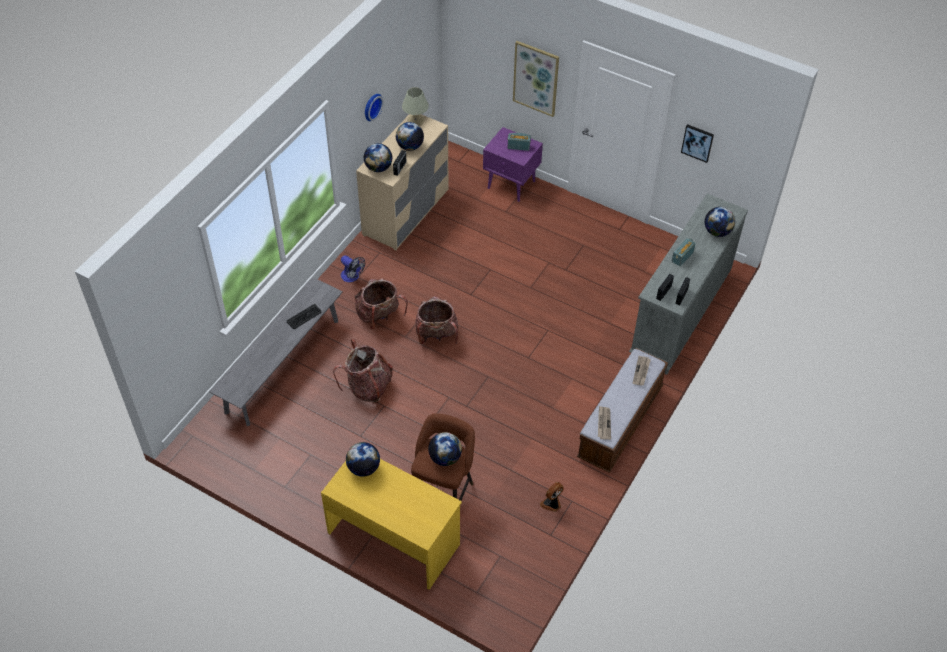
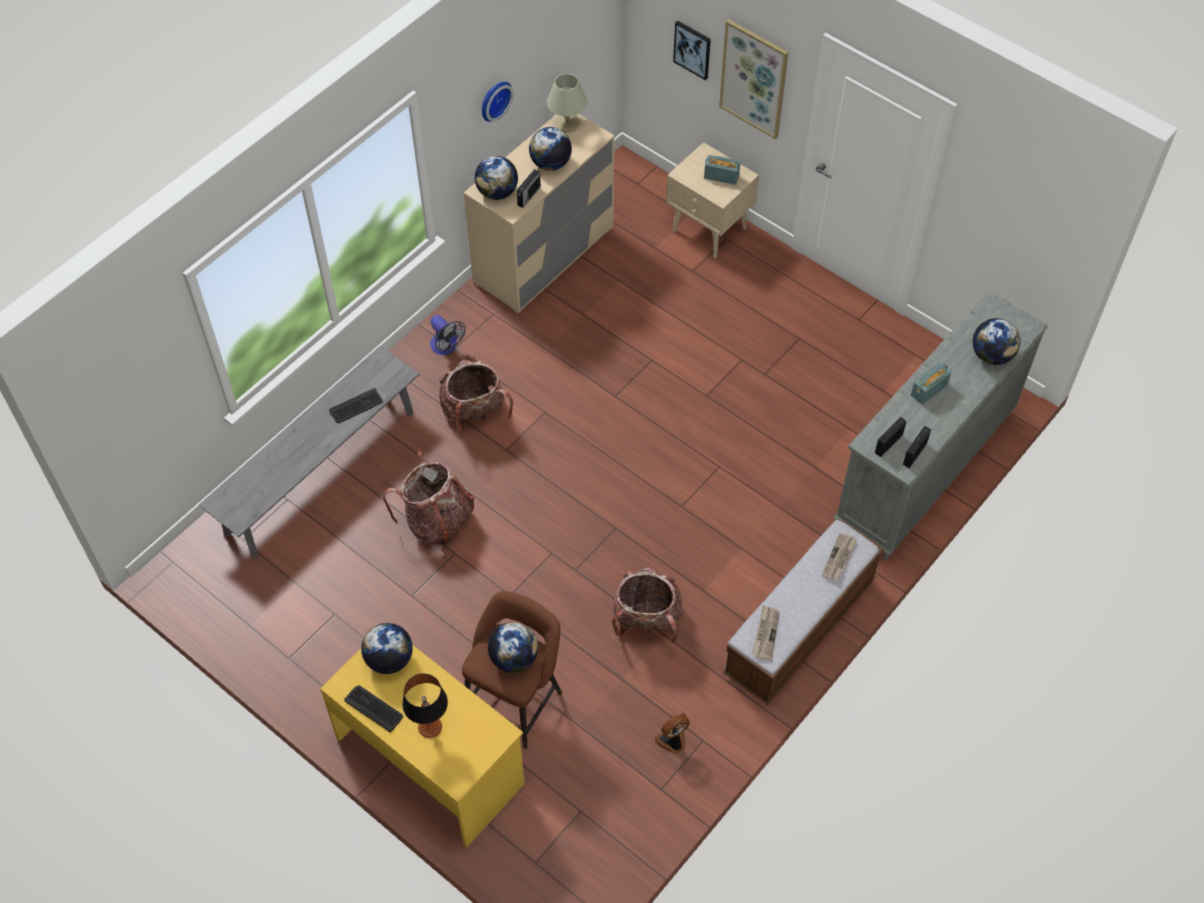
camera: 10 degrees right, 5 degrees up
backpack [416,296,458,344] -> backpack moved to [612,567,682,643]
purple nightstand [483,127,543,202] -> beige nightstand [666,142,759,258]
picture [681,124,714,163] -> picture moved to [673,21,711,80]
none -> keyboard [344,686,403,732]
none -> table lamp [402,673,448,738]

